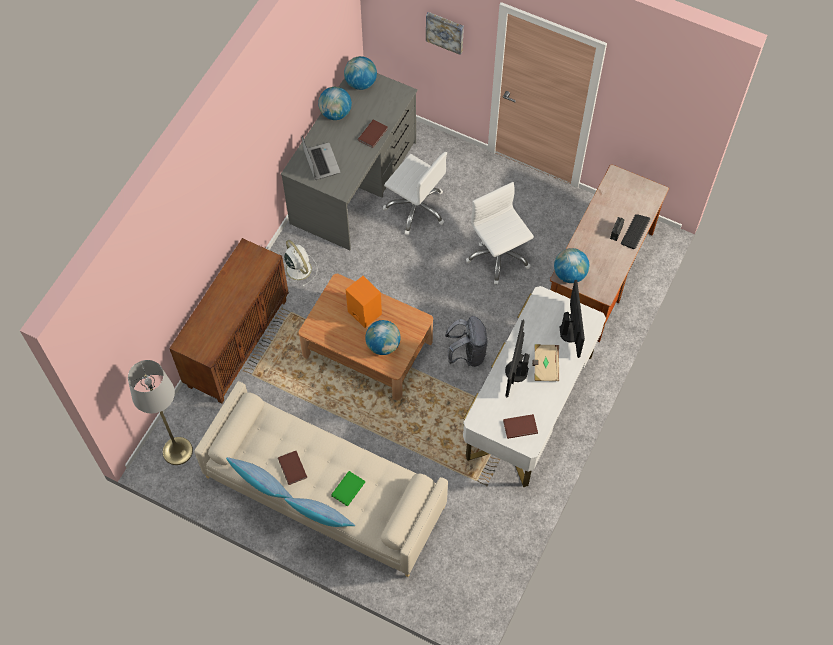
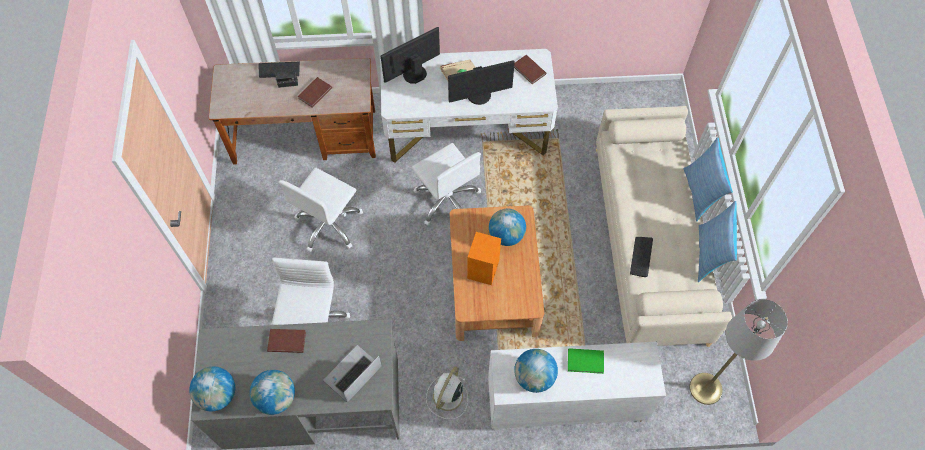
camera: 120 degrees left, 0 degrees up
brown cabinet [169,238,289,403] -> white cabinet [488,342,666,430]
brown book [278,451,307,485] -> brown book moved to [298,77,332,108]
green book [331,471,365,506] -> green book moved to [568,348,604,374]
picture [426,12,464,55] -> none
grey backpack [445,316,488,367] -> white office chair [412,143,481,225]
globe [554,248,589,283] -> globe moved to [514,349,558,393]
none -> keyboard [630,237,653,277]

